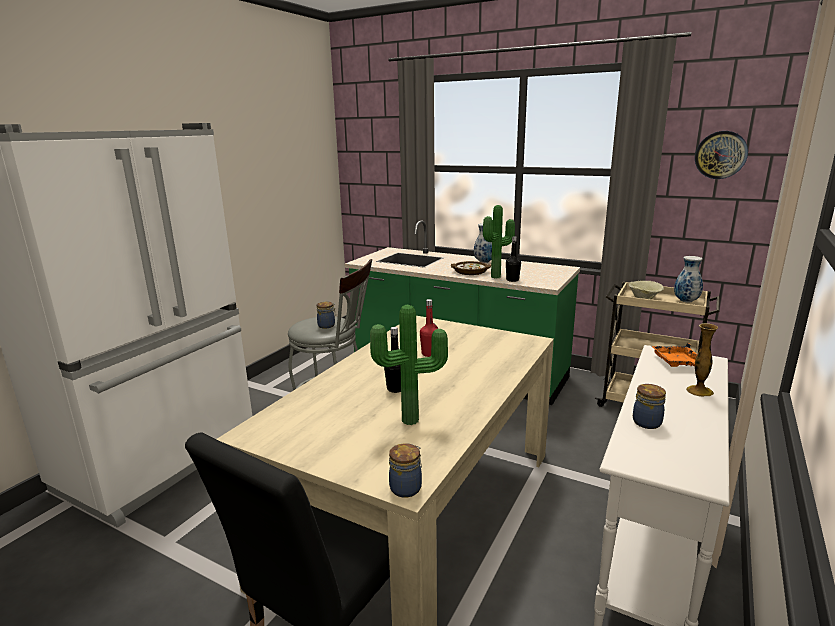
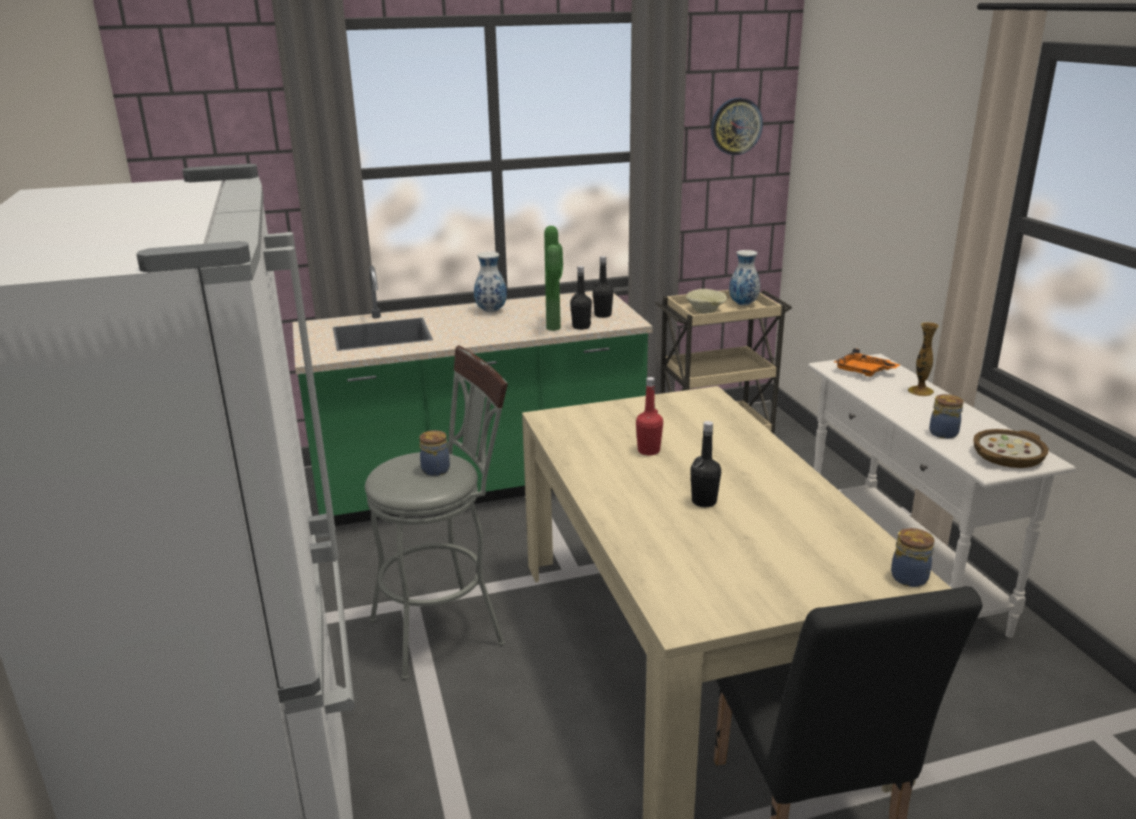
camera: 45 degrees left, 5 degrees up
potted plant [370,305,448,425] -> none
bowl [451,261,491,275] -> bowl moved to [973,429,1049,468]
none -> black bottle [593,256,613,318]

